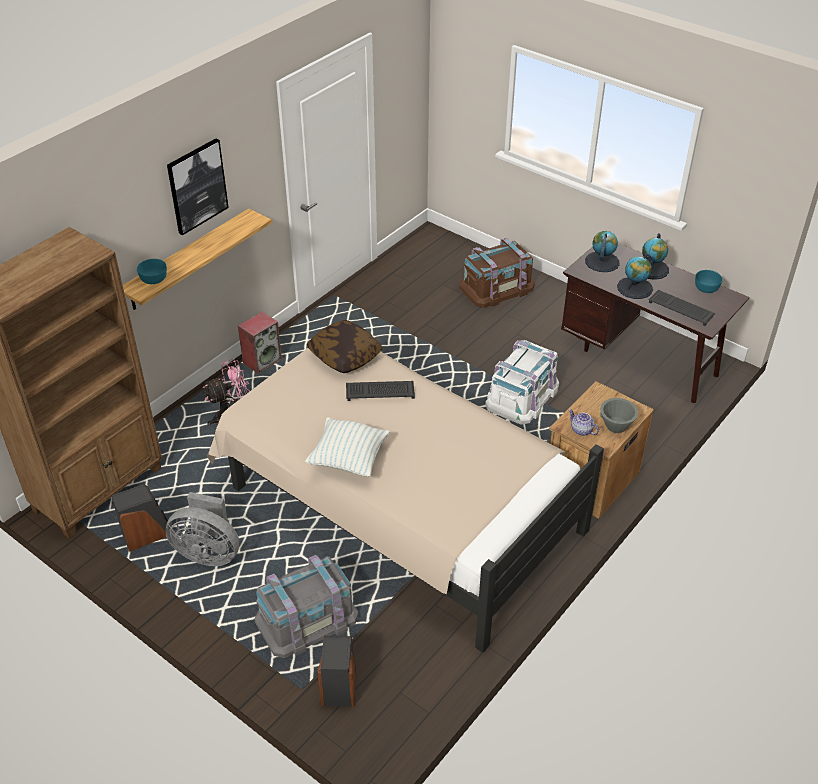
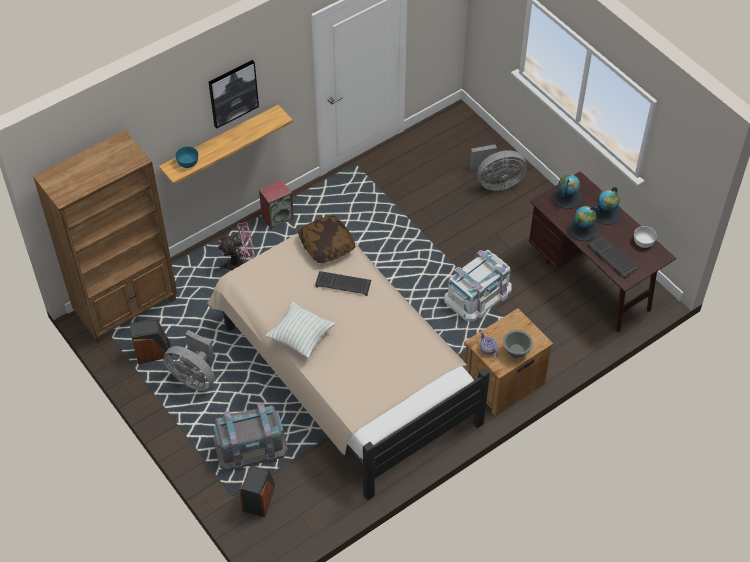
camera: 15 degrees right, 10 degrees up
brown storage box [460,238,534,308] -> grey fan [470,145,527,191]
turquoise bowl [695,270,723,293] -> white bowl [634,226,657,248]

